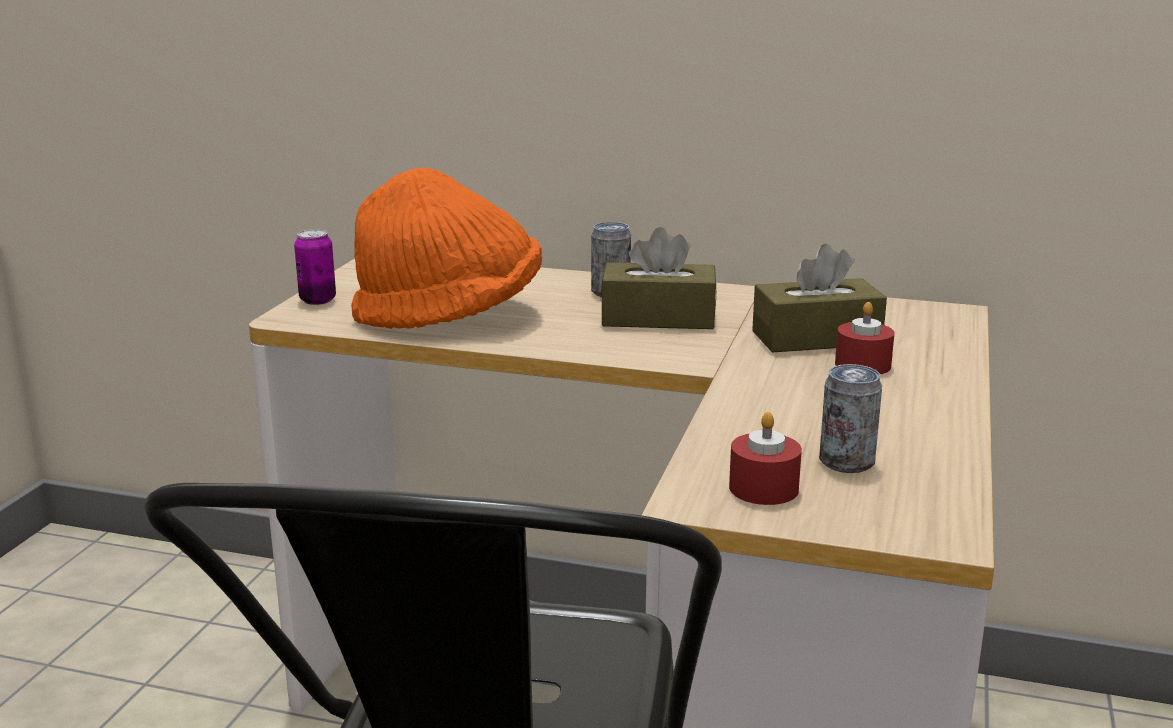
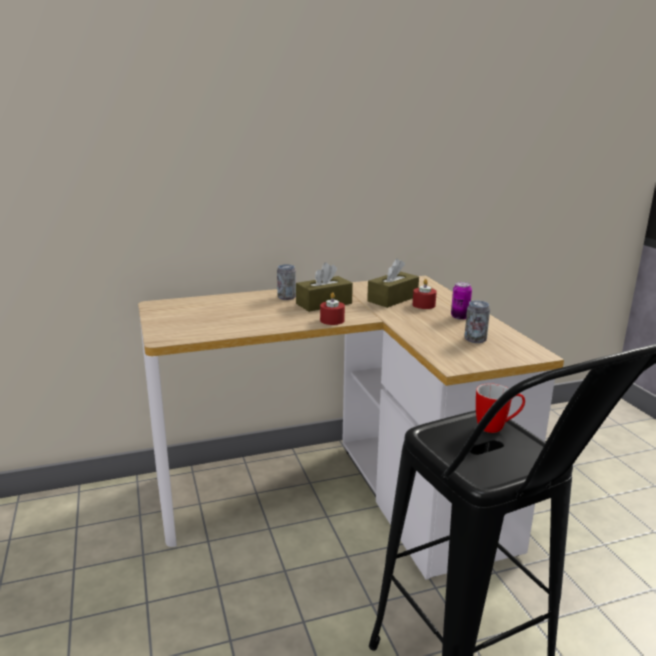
camera: 35 degrees left, 0 degrees up
can [294,229,336,305] -> can moved to [451,282,472,320]
orange hat [351,167,542,329] -> none
red candle [729,412,802,505] -> red candle moved to [320,292,345,325]
none -> mug [476,383,525,433]

